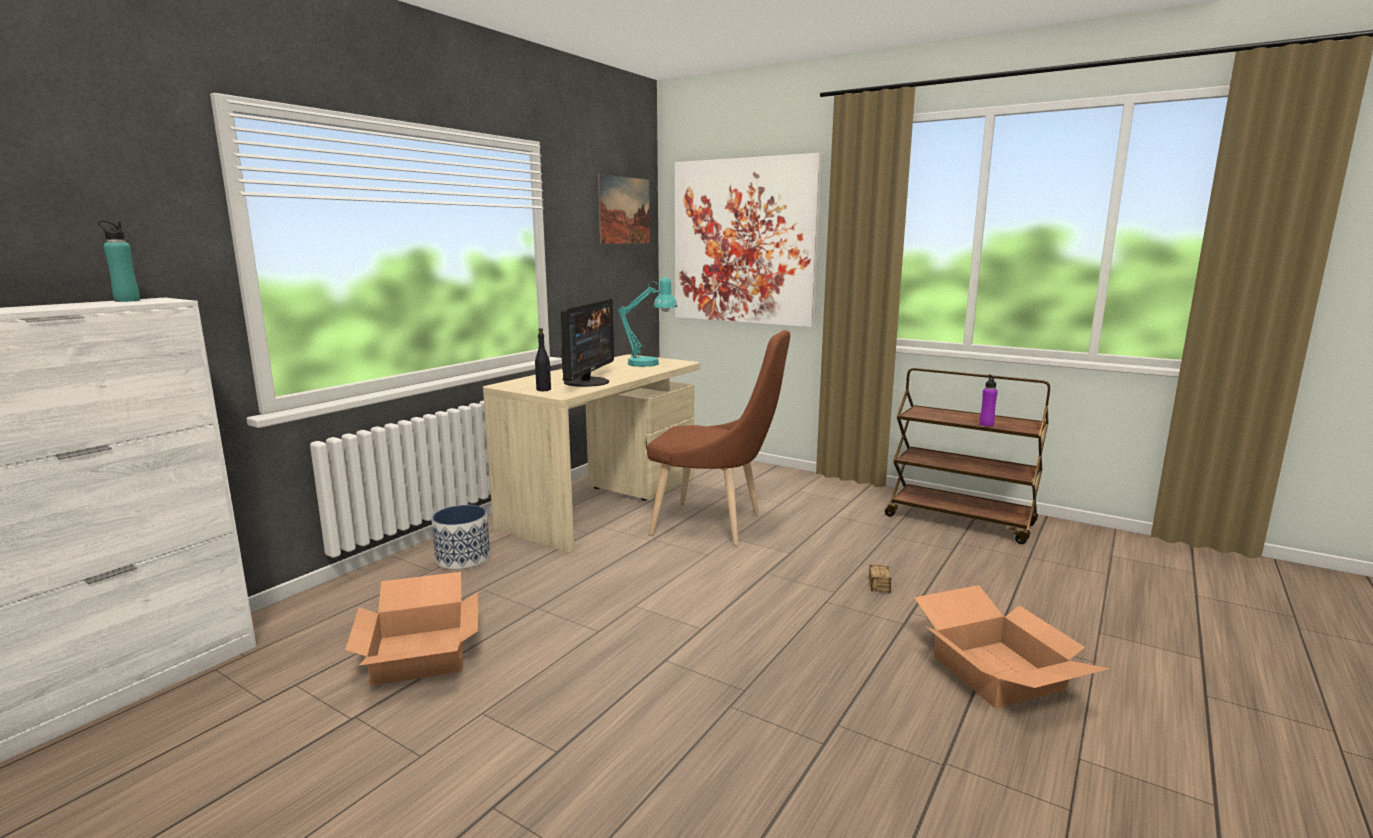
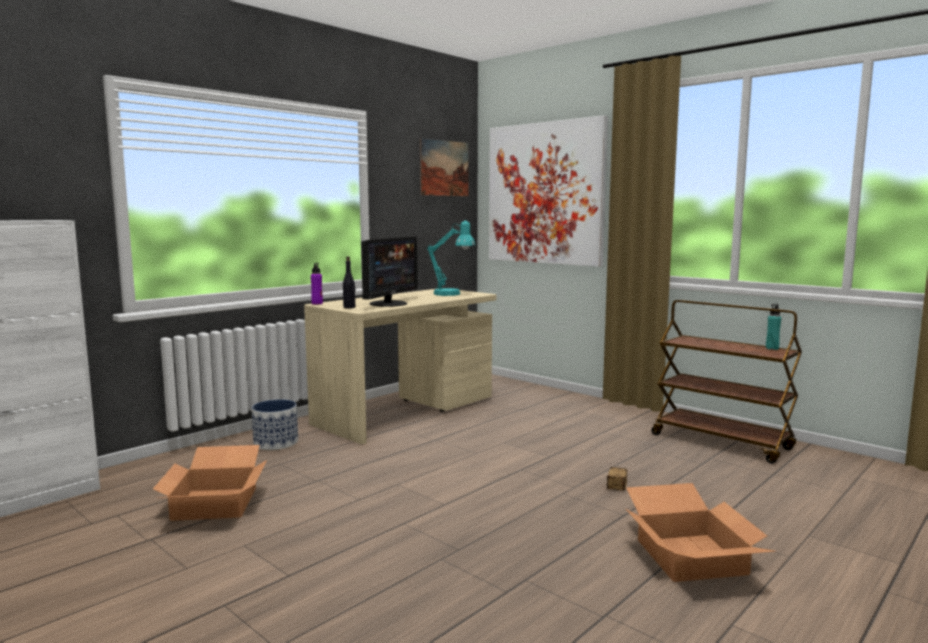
camera: 10 degrees right, 5 degrees down
turquoise bottle [98,221,140,302] -> turquoise bottle moved to [766,304,781,350]
brown chair [647,330,790,546] -> none
purple bottle [979,375,998,426] -> purple bottle moved to [311,263,323,304]

